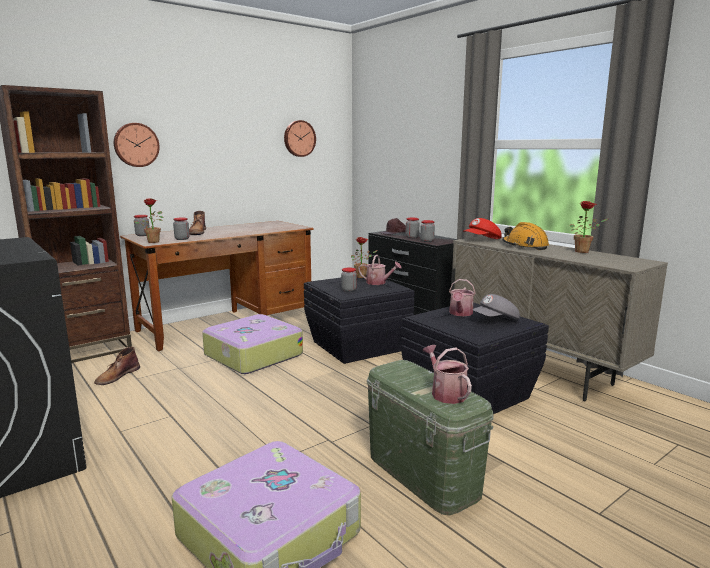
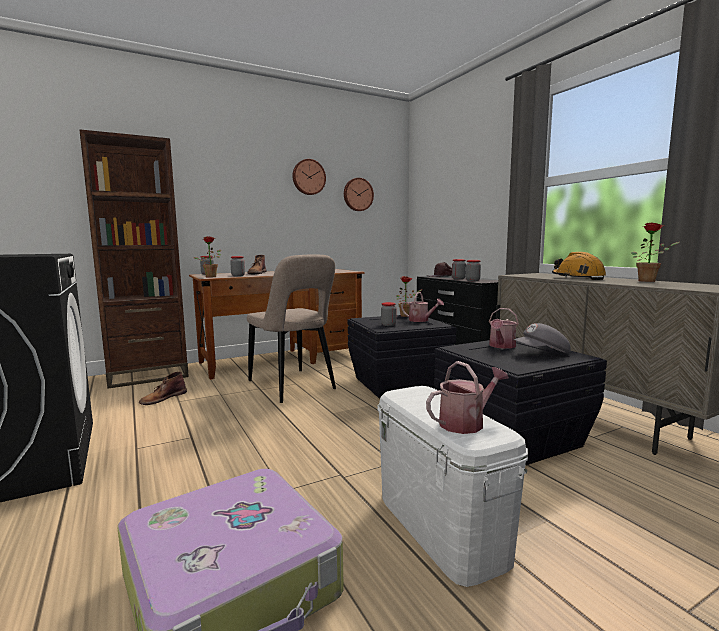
camera: 10 degrees right, 5 degrees down
wall clock [114,123,160,167] -> wall clock moved to [292,159,326,195]
suitcase [202,314,303,374] -> beige chair [247,254,336,403]
green storage box [367,360,494,516] -> white storage box [377,386,528,587]
watering can [423,345,472,404] -> watering can turned 75 degrees clockwise [426,361,509,434]
red cap [463,218,502,239] -> none

